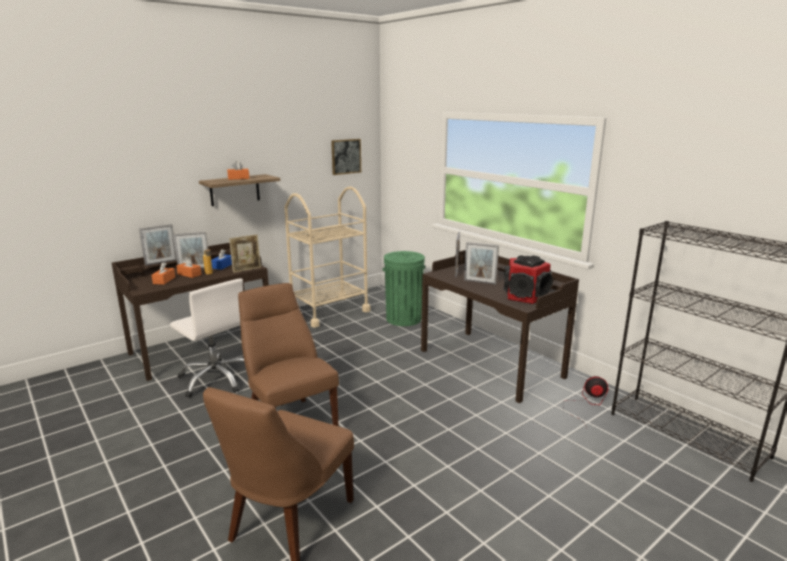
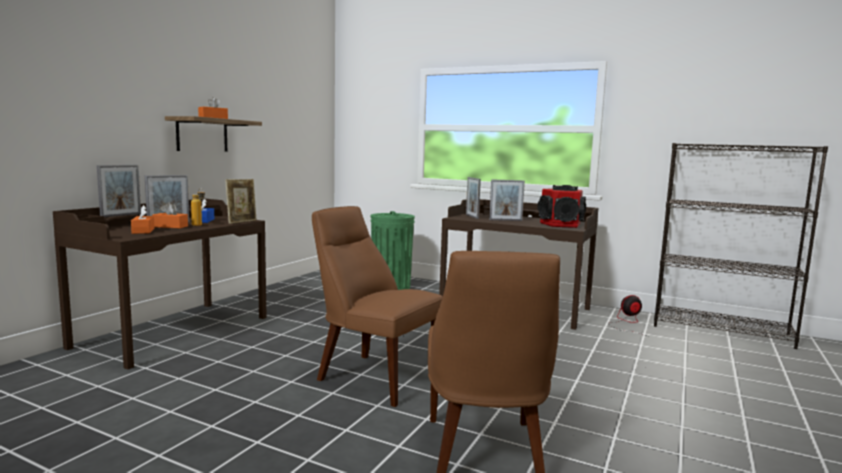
camera: 25 degrees left, 10 degrees down
white office chair [170,278,244,398] -> none
beige cart [284,187,371,328] -> none
picture [331,139,361,175] -> none

